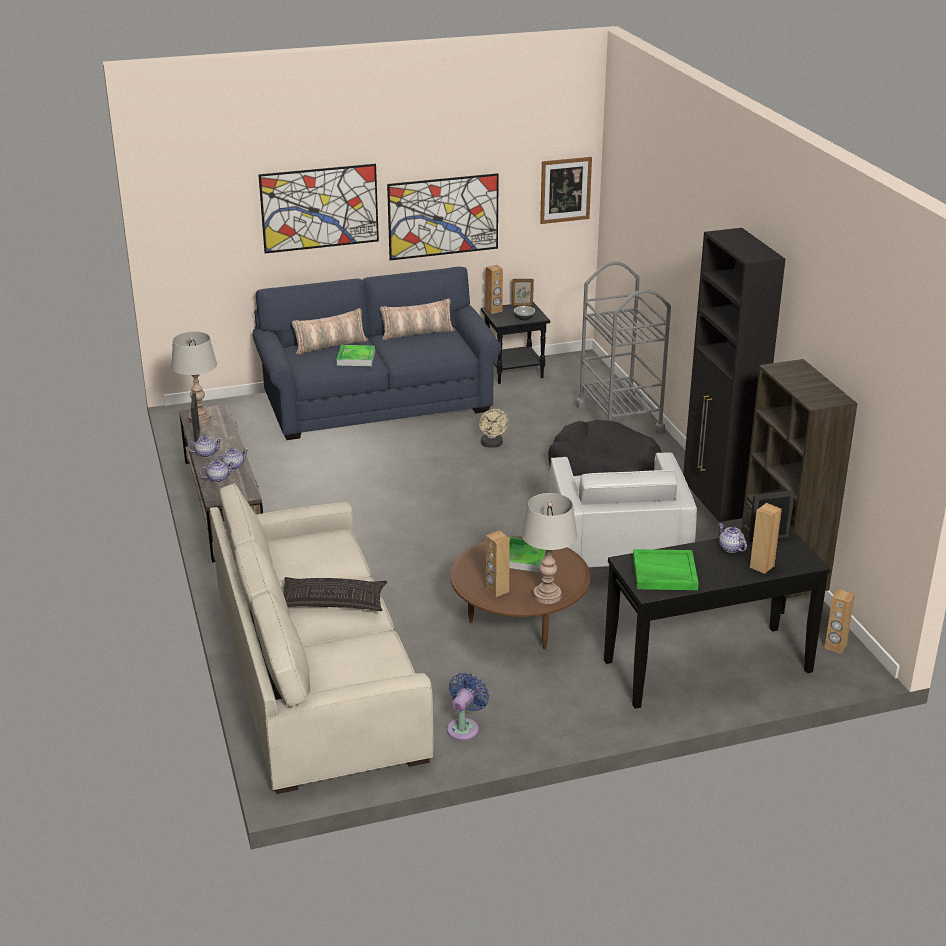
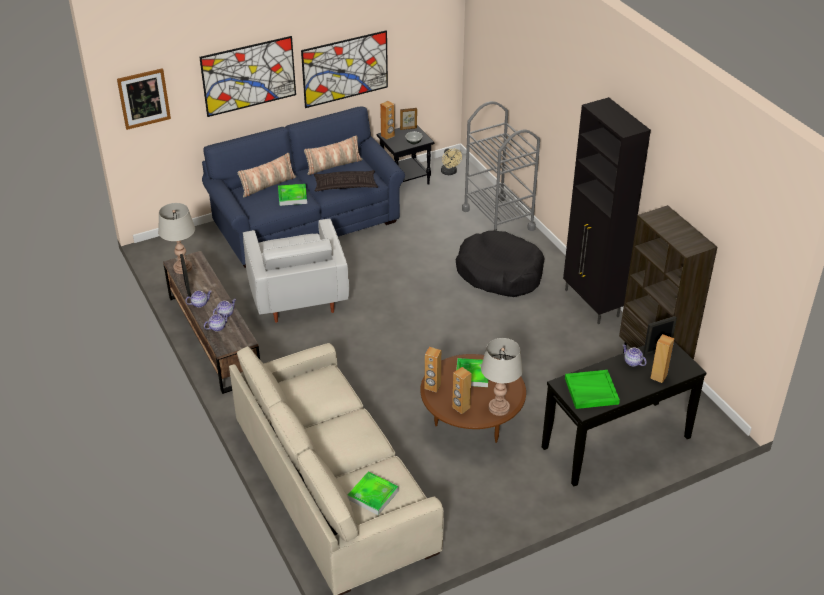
camera: 10 degrees left, 10 degrees up
pillow [283,577,387,611] -> pillow moved to [314,170,378,192]
blue fan [447,673,489,741] -> none
beige fan [479,409,509,448] -> beige fan moved to [441,148,462,175]
picture [540,157,592,224] -> picture moved to [117,68,171,130]
white armchair [549,452,697,570] -> white armchair moved to [243,219,349,323]
brown speaker [825,589,855,654] -> brown speaker moved to [425,347,441,392]
none -> tray [347,471,399,515]

